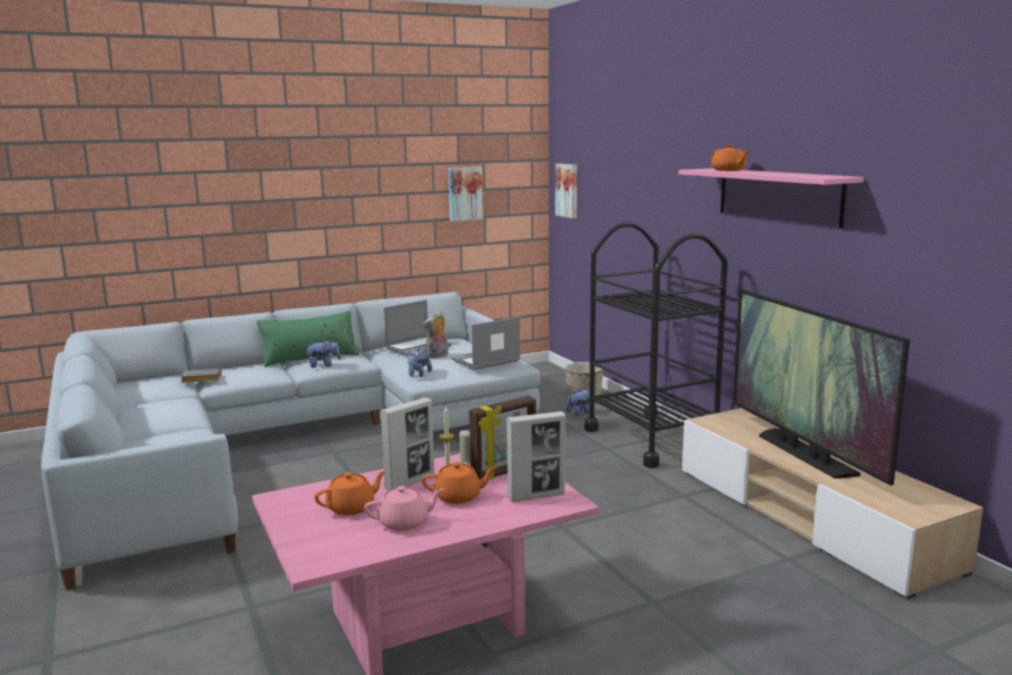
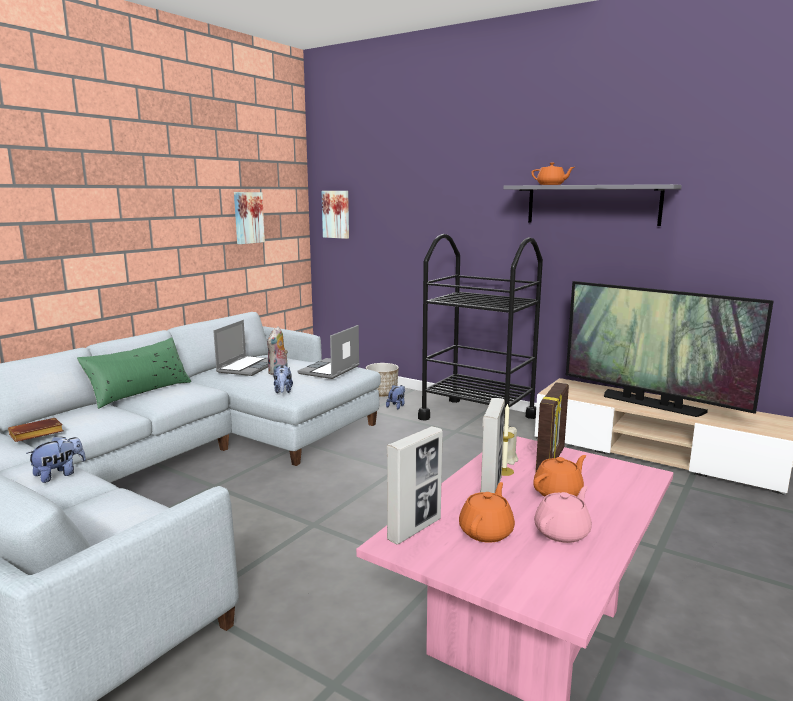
camera: 30 degrees left, 0 degrees up
grey book [181,369,222,383] -> brown book [8,418,63,442]
plush toy [304,339,341,368] -> plush toy moved to [26,436,86,483]
picture frame [507,411,566,502] -> picture frame moved to [387,426,443,544]
pink shelf [679,168,864,228] -> grey shelf [503,184,682,226]

